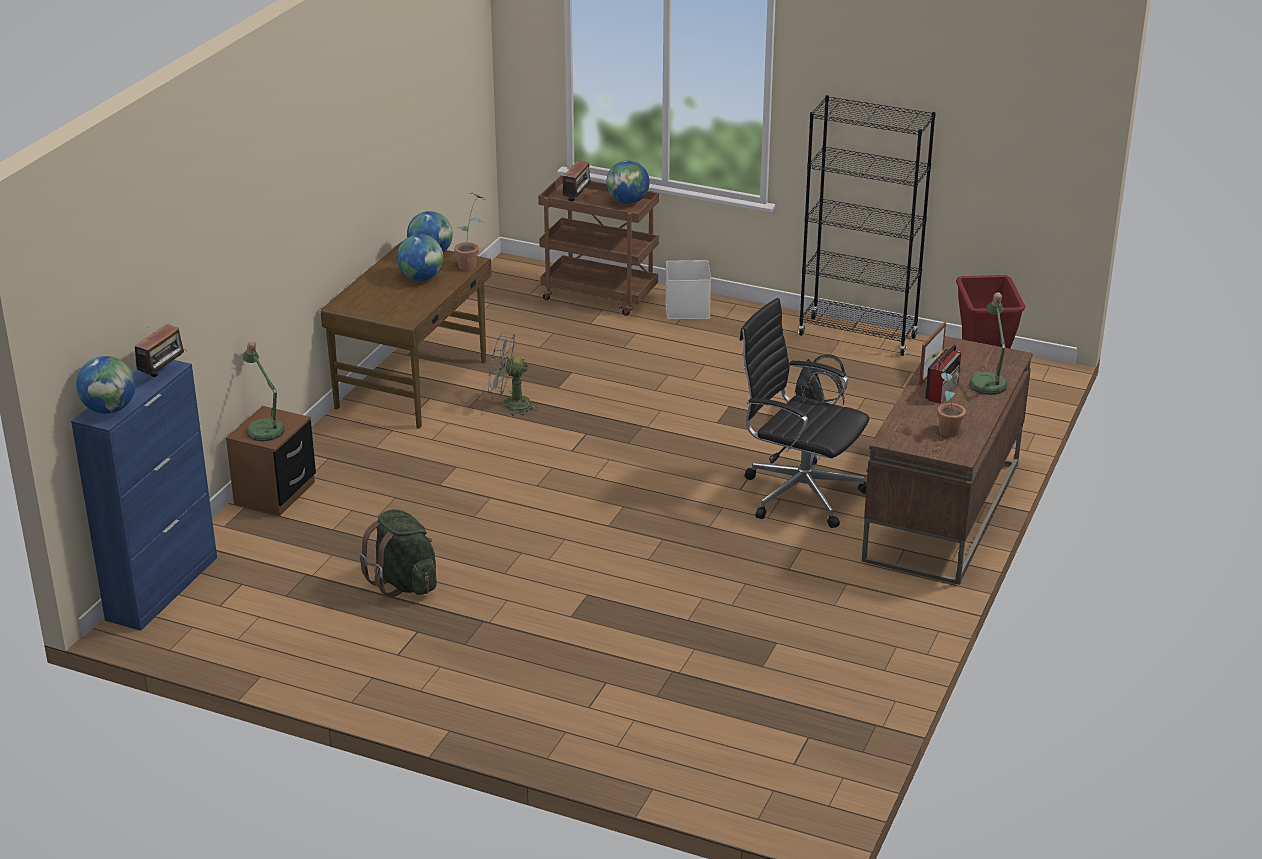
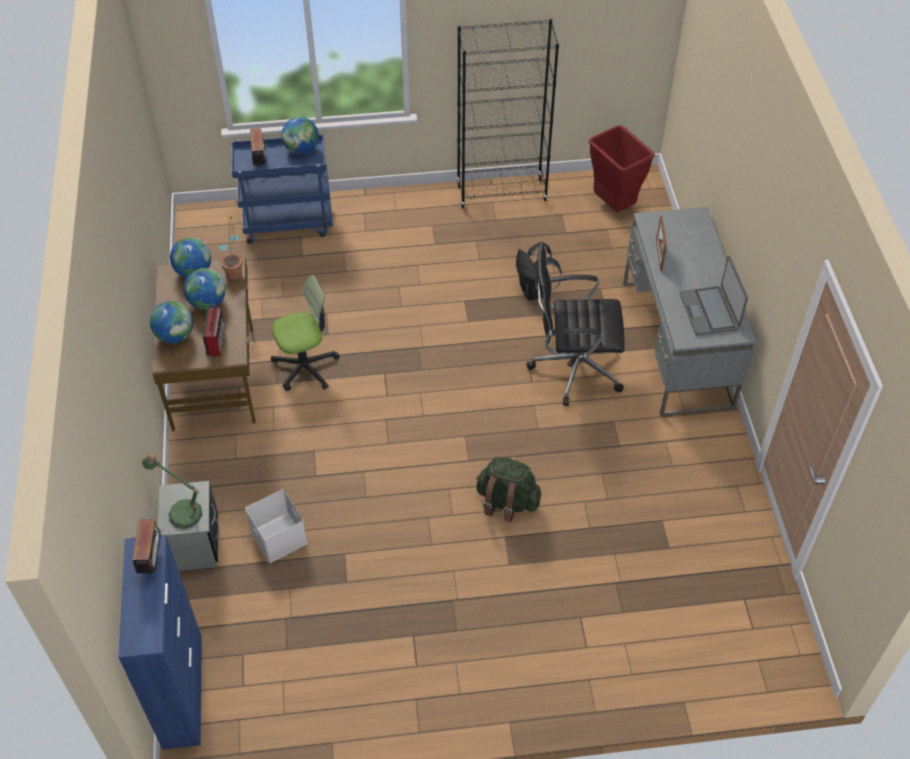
camera: 30 degrees left, 20 degrees up
globe [76,356,136,414] -> globe moved to [150,301,193,344]
brown nightstand [226,406,316,516] -> grey nightstand [158,481,220,571]
green backpack [359,509,437,597] -> green backpack moved to [476,457,541,522]
grey fan [488,332,539,417] -> office chair [271,275,339,391]
brown cart [538,176,659,316] -> blue cart [231,134,333,244]
white storage box [665,260,711,319] -> white storage box moved to [245,489,308,563]
brown desk [862,336,1033,585] -> grey desk [623,207,756,416]
radio [925,344,961,404] -> radio moved to [202,304,225,356]
potted plant [926,349,966,437] -> laptop [679,256,748,336]
table lamp [969,292,1007,395] -> none

